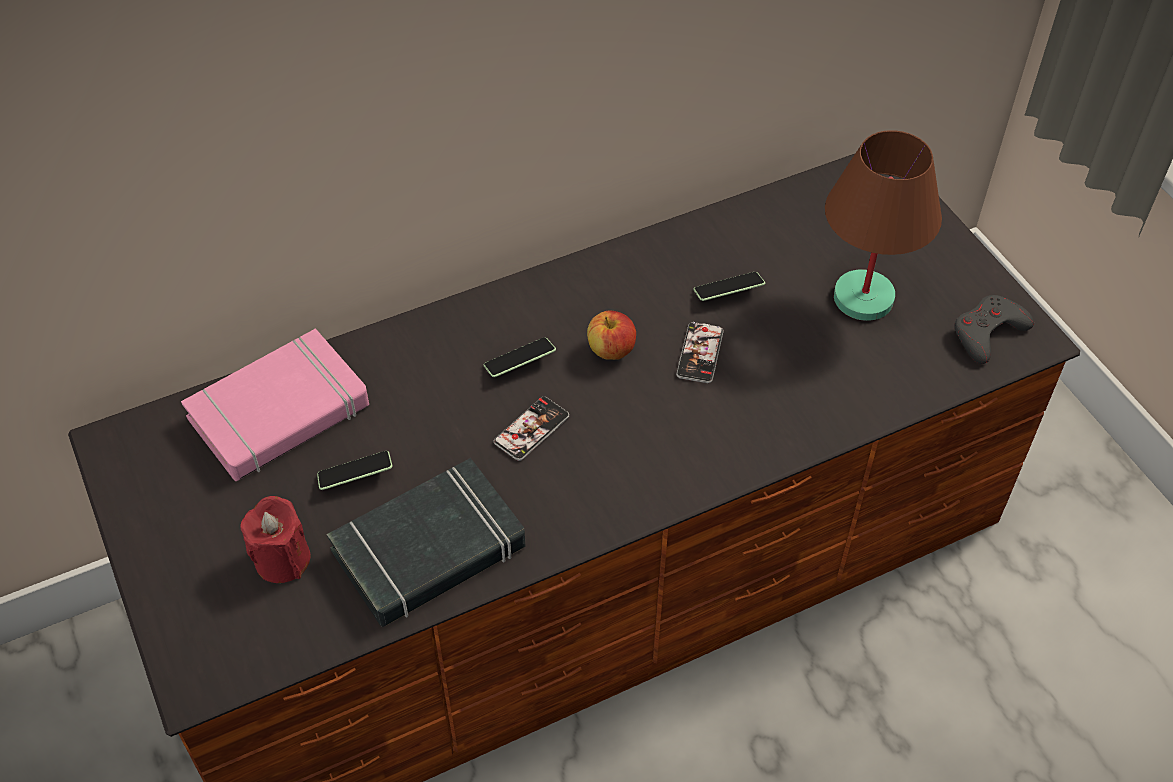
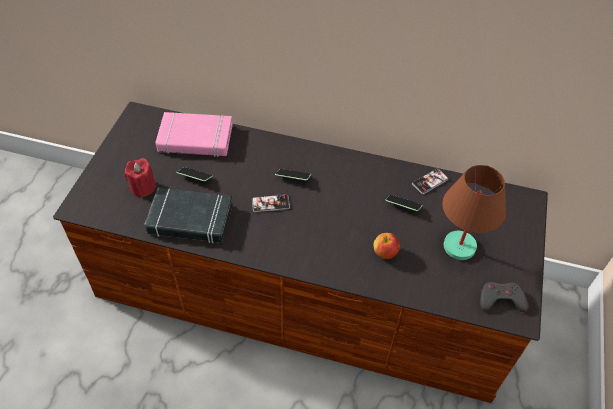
camera: 40 degrees right, 0 degrees up
apple [587,311,636,360] -> apple moved to [373,233,400,259]
phone [676,322,724,383] -> phone moved to [412,169,448,194]

